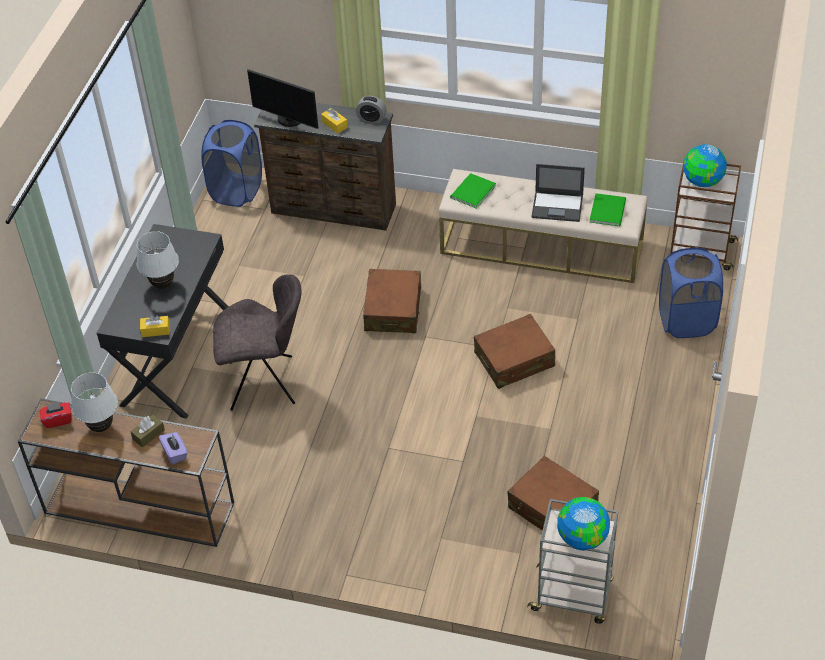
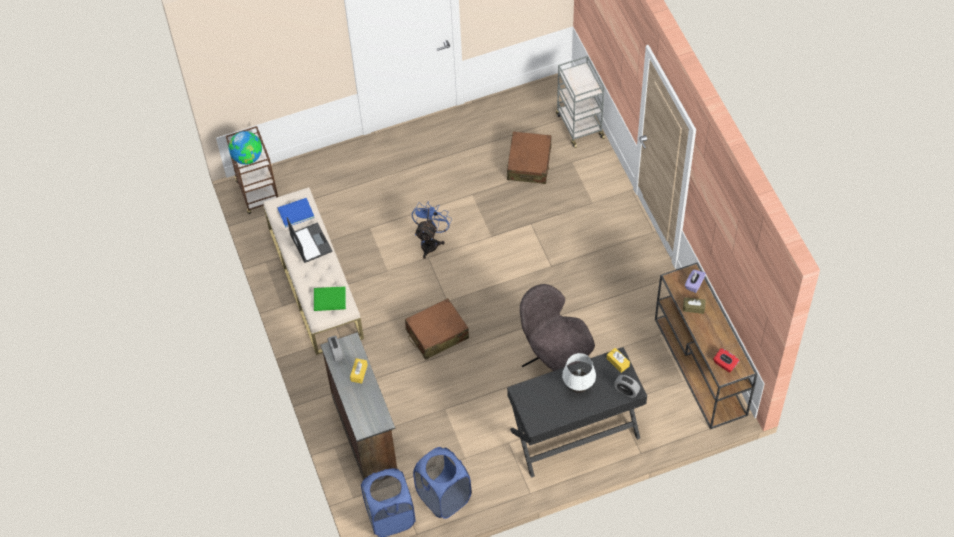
camera: 125 degrees left, 10 degrees up
white table lamp [71,372,118,432] -> none
monitor [247,69,318,129] -> none
brown suitcase [474,314,555,389] -> blue fan [412,201,452,259]
globe [557,497,610,550] -> none
green book [590,193,626,226] -> blue book [277,198,315,228]
blue laundry basket [659,247,723,338] -> blue laundry basket moved to [413,447,471,519]
none -> alarm clock [614,375,640,398]

